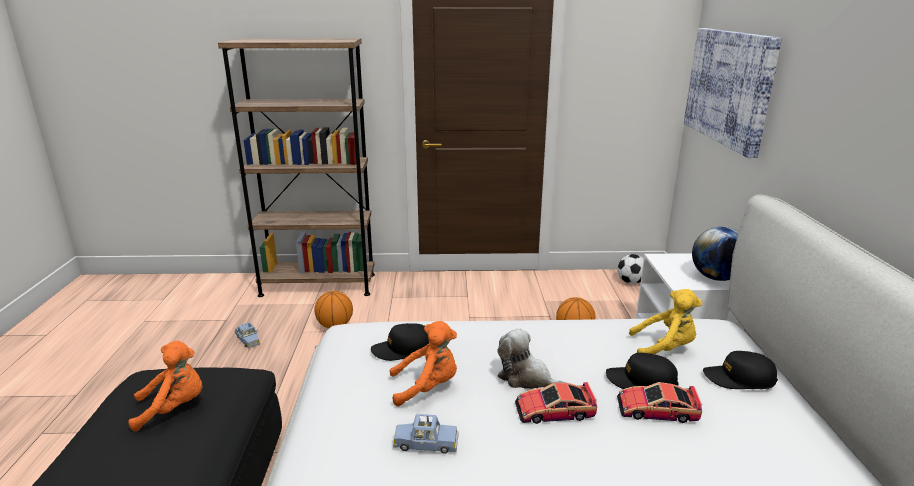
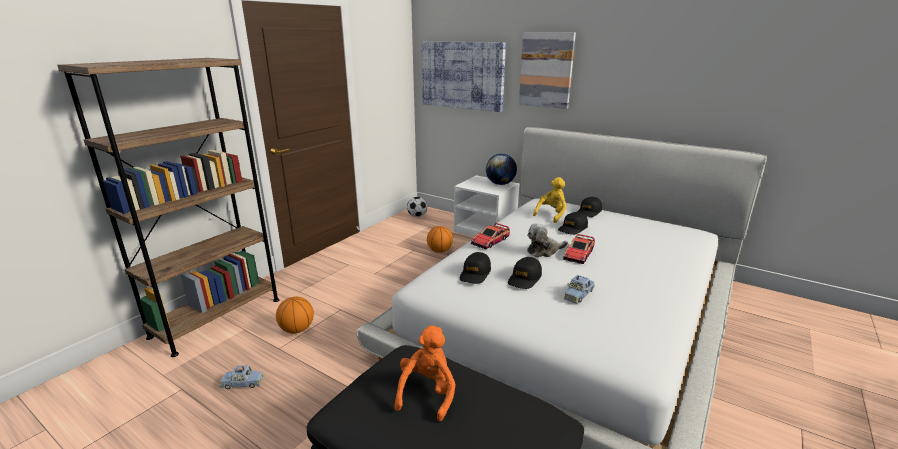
camera: 55 degrees left, 0 degrees up
orange plush toy [390,321,457,407] -> black cap [508,257,542,289]
toy car [617,382,702,423] -> toy car moved to [471,223,510,249]
none -> picture [519,32,576,109]

